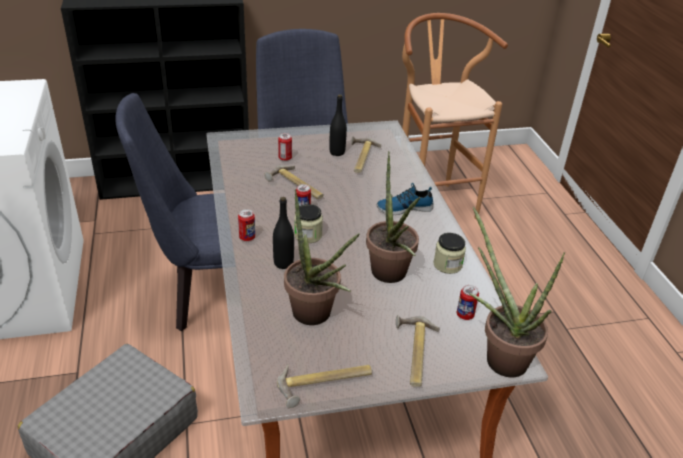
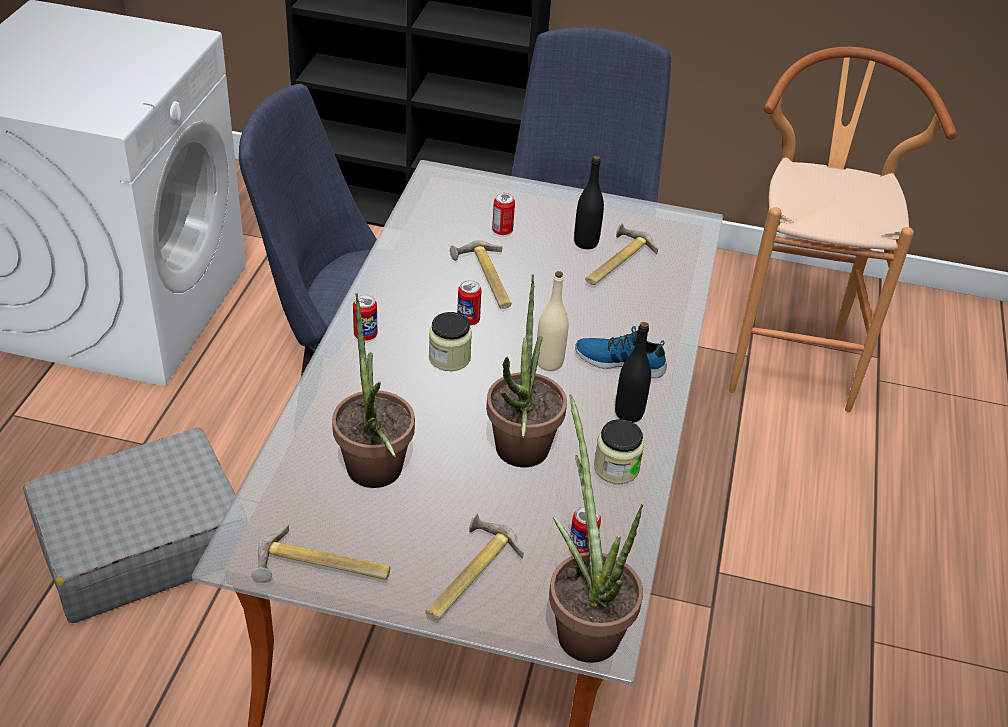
camera: 25 degrees right, 5 degrees up
black bottle [273,197,294,269] -> black bottle moved to [615,322,651,422]
none -> beige bottle [537,271,568,371]

